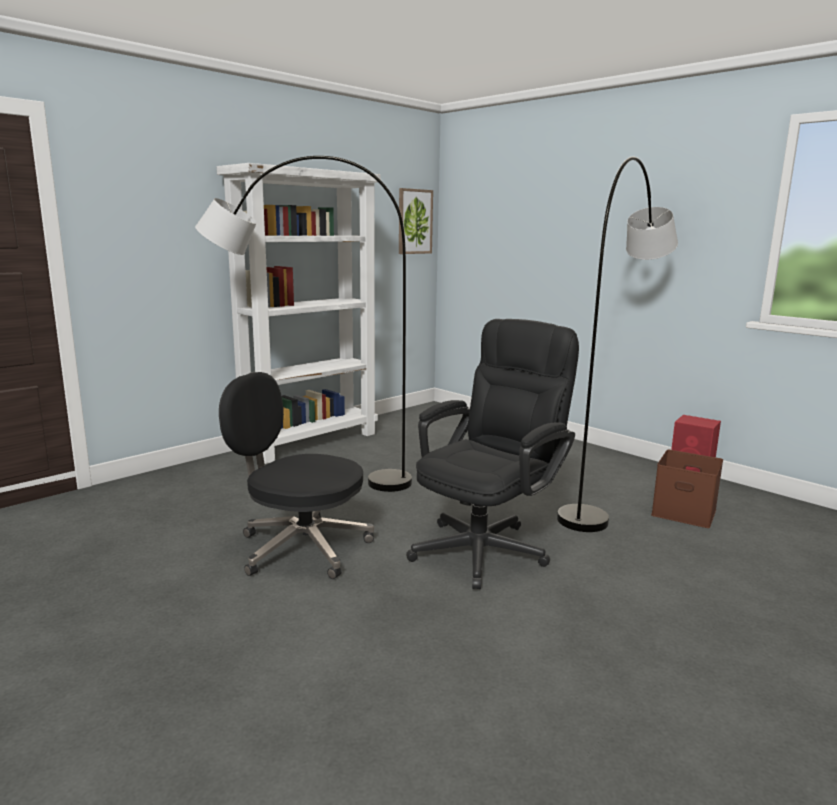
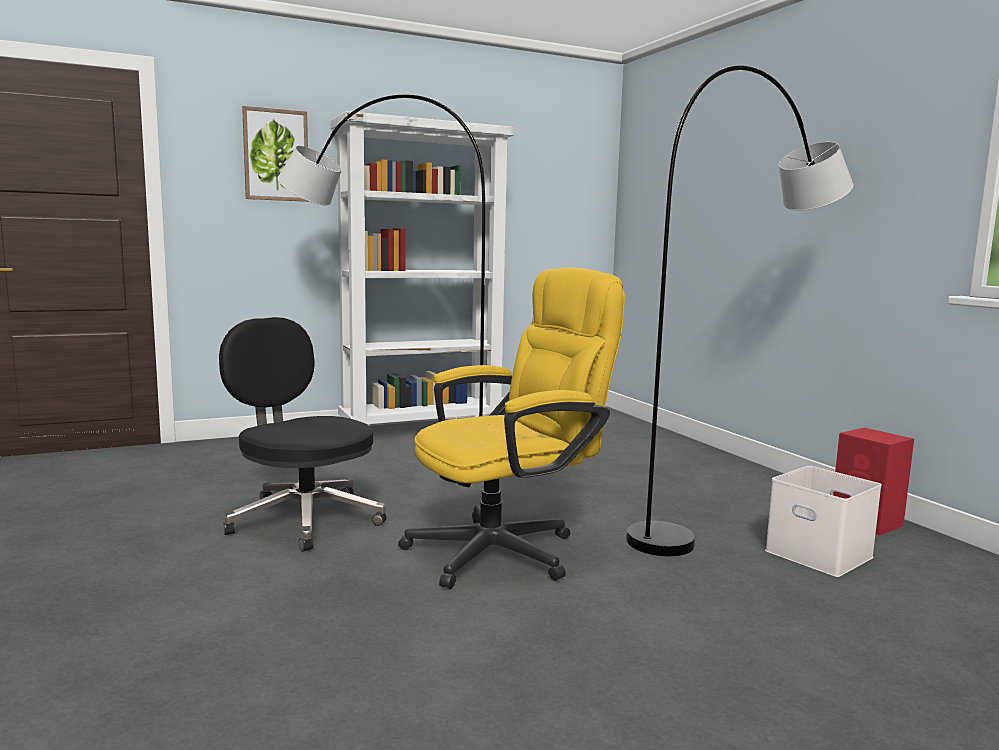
camera: 20 degrees right, 5 degrees down
picture [399,188,433,254] -> picture moved to [242,106,309,202]
black office chair [406,319,579,589] -> yellow office chair [398,267,625,589]
brown storage box [651,450,723,528] -> white storage box [765,466,882,577]

